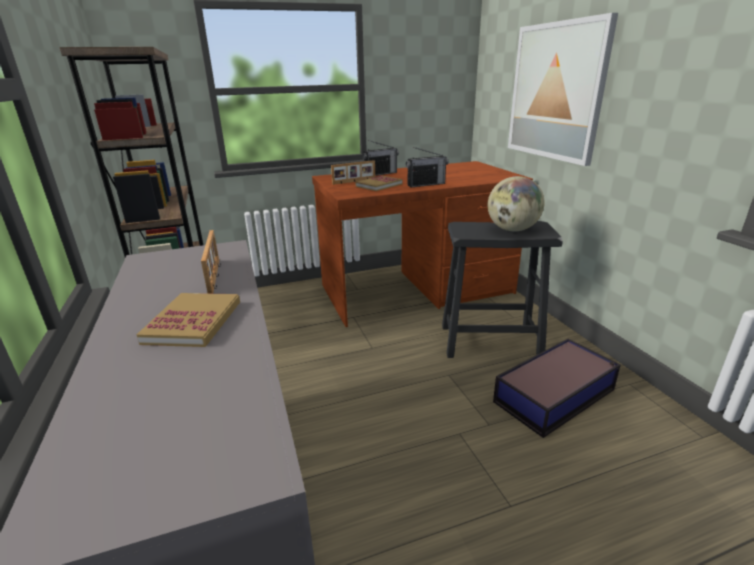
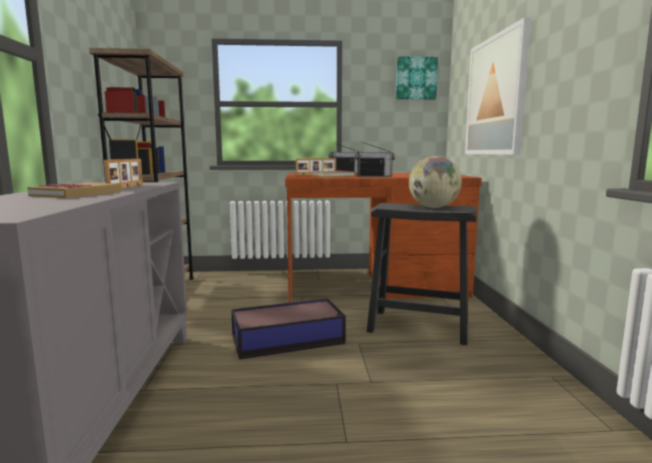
camera: 15 degrees right, 15 degrees down
storage box [493,339,621,438] -> storage box moved to [231,299,346,360]
none -> picture [396,56,438,100]

